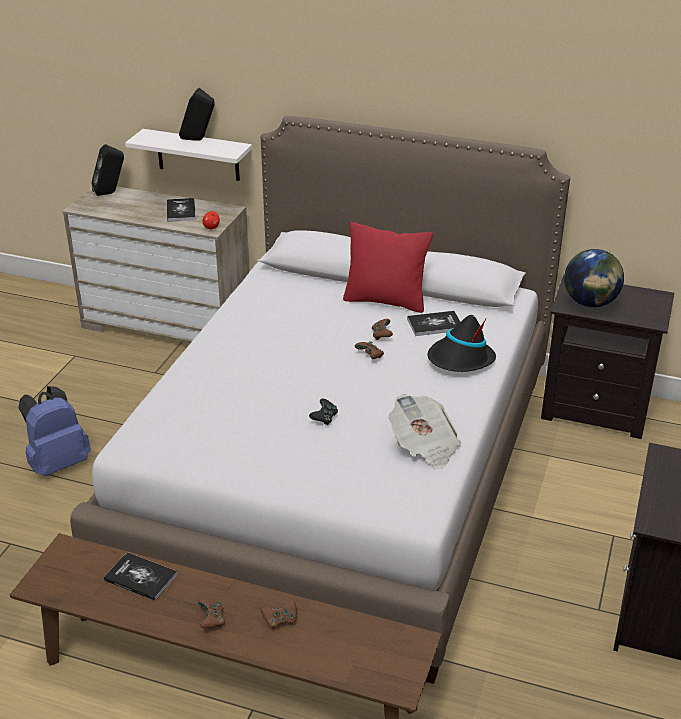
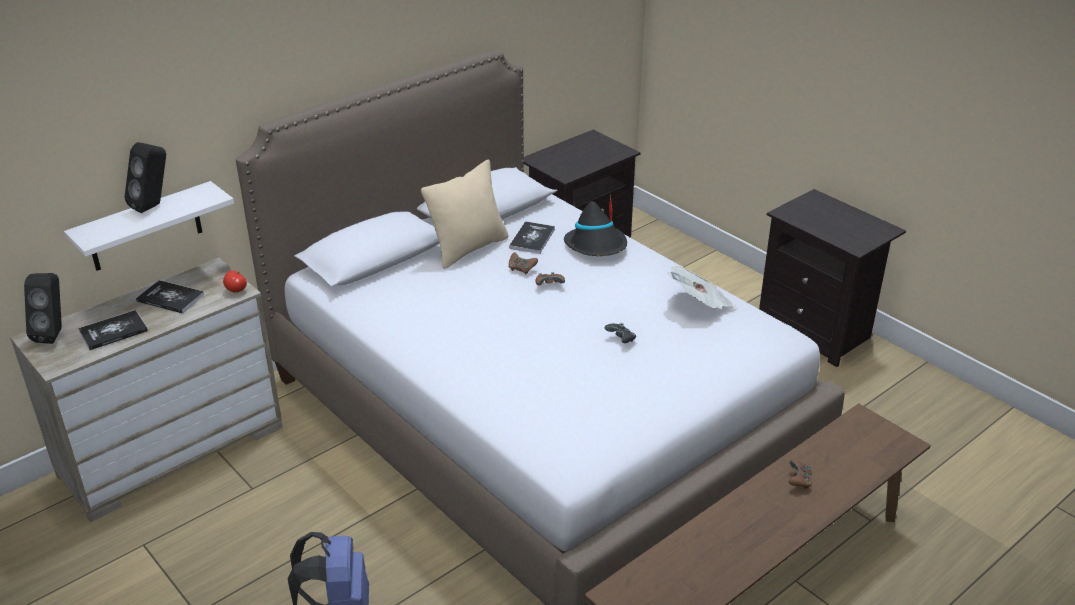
camera: 60 degrees left, 0 degrees up
book [104,552,178,601] -> book moved to [78,310,148,350]
brown game controller [198,599,225,629] -> none
red pillow [343,222,433,313] -> beige pillow [421,160,509,269]
globe [564,249,624,307] -> none

